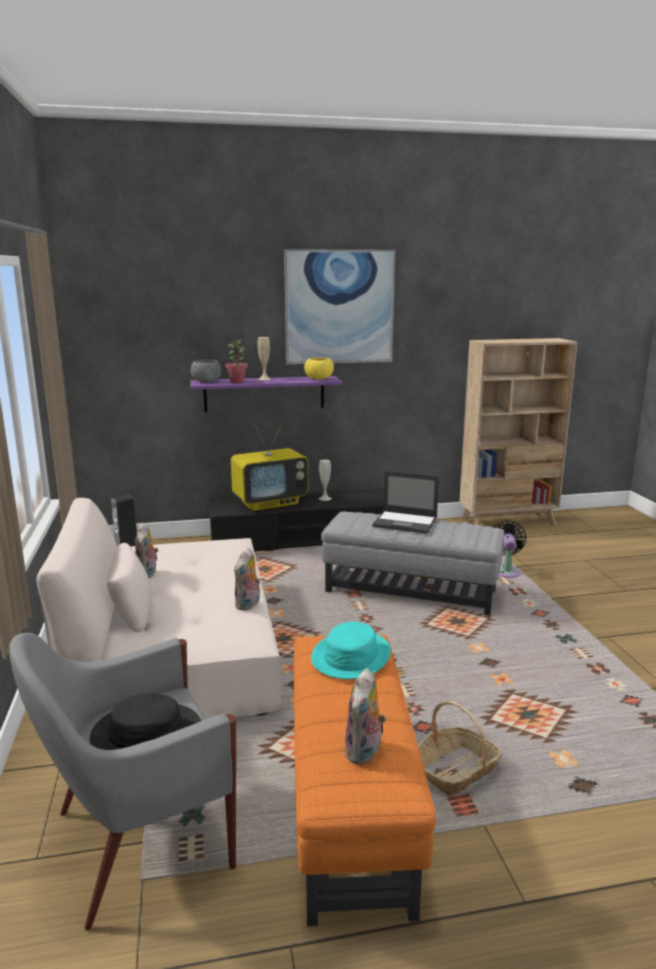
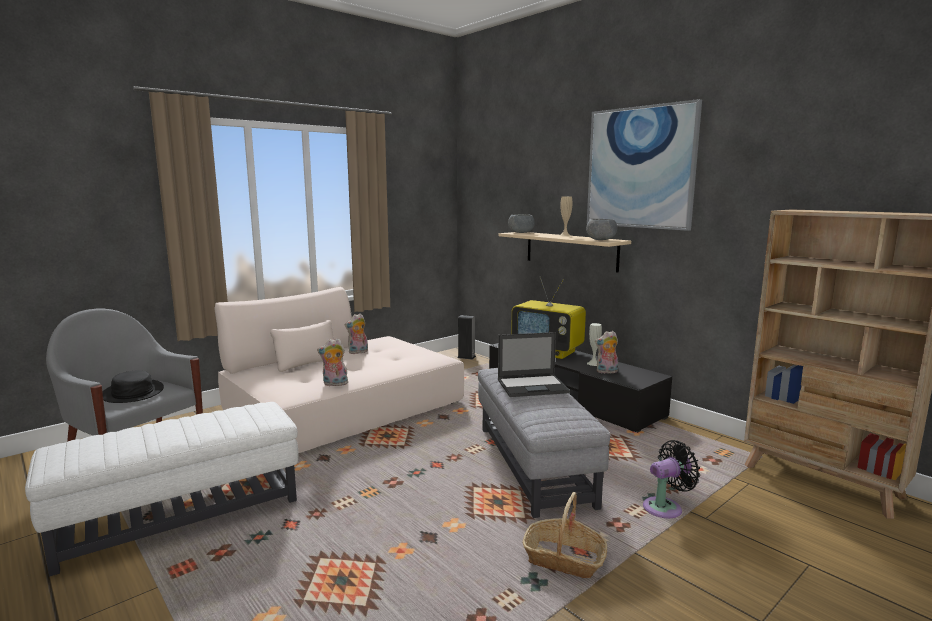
camera: 60 degrees right, 5 degrees down
purple shelf [190,376,343,412] -> beige shelf [499,232,631,273]
potted plant [225,340,248,383] -> none
orange ottoman [294,635,436,927] -> white ottoman [25,402,299,577]
yellow bowl [304,358,334,380] -> grey bowl [586,219,617,240]
turquoise hat [311,622,391,679] -> none
plush toy [344,668,386,765] -> plush toy moved to [595,331,618,374]
laptop [372,471,439,534] -> laptop turned 90 degrees counterclockwise [498,332,570,397]
basket [418,701,503,796] -> basket moved to [523,492,607,578]

